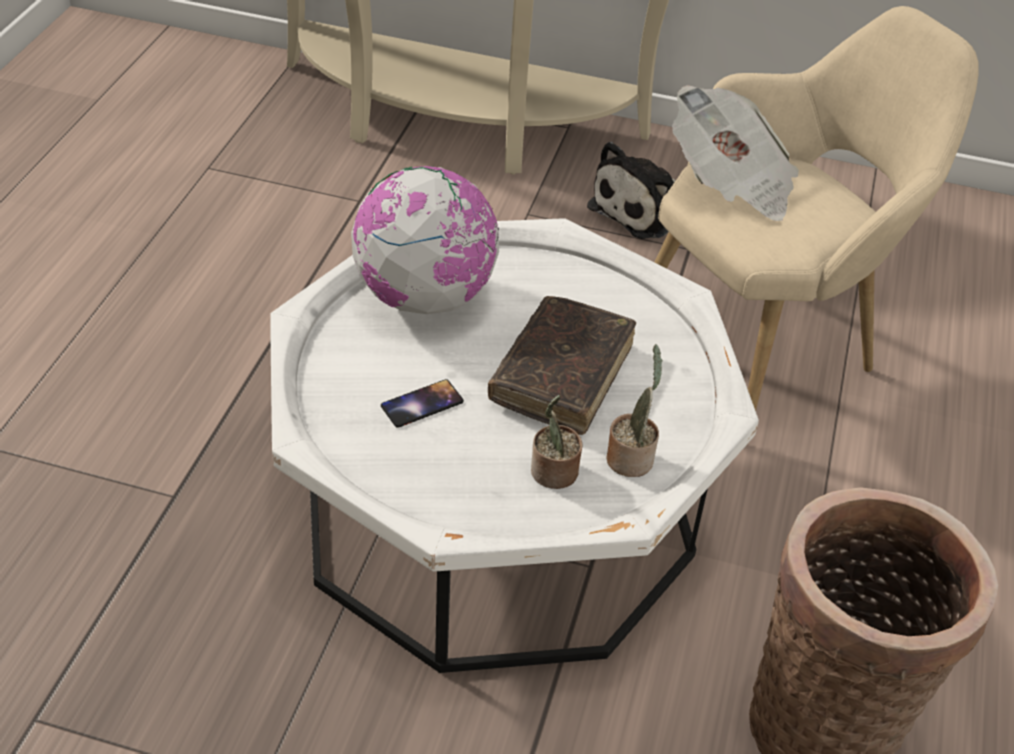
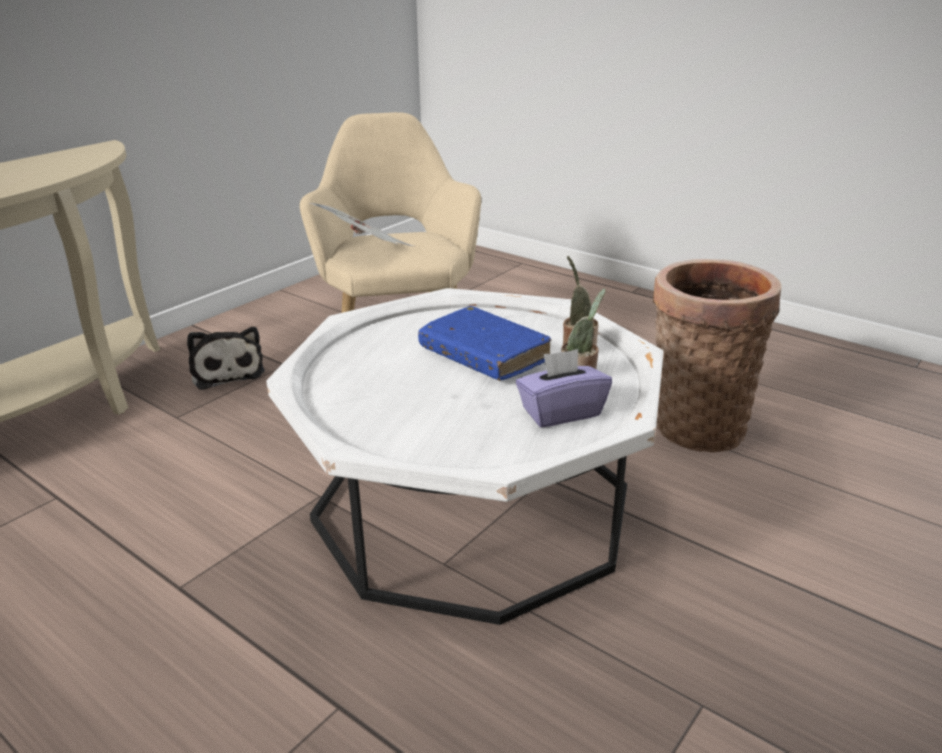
camera: 65 degrees left, 15 degrees down
globe [351,166,499,314] -> none
phone [381,379,464,428] -> none
brown book [488,296,636,435] -> blue book [418,306,551,381]
none -> purple tissue box [516,349,612,427]

